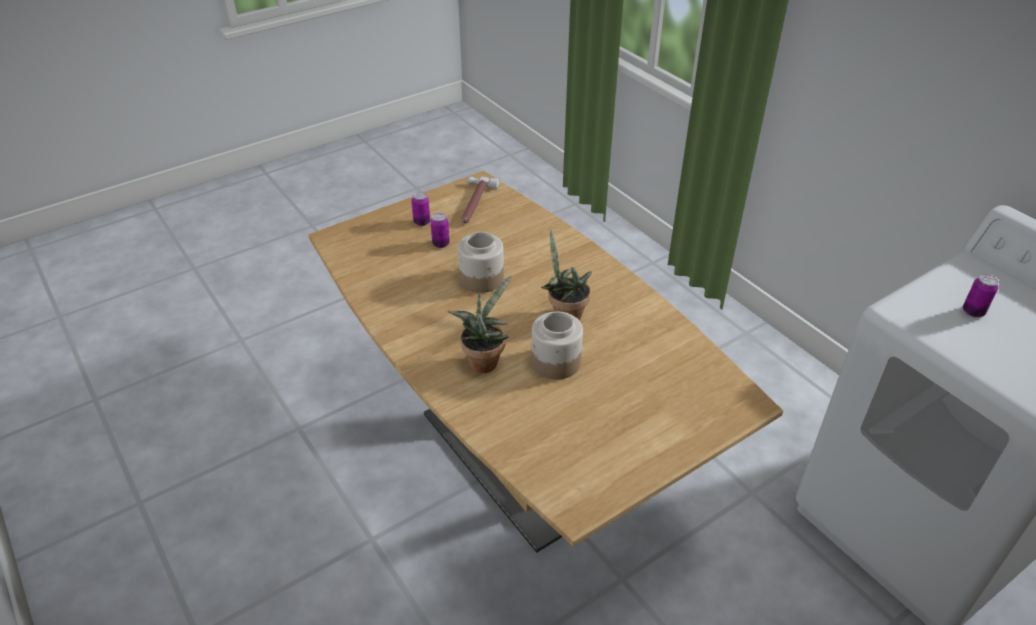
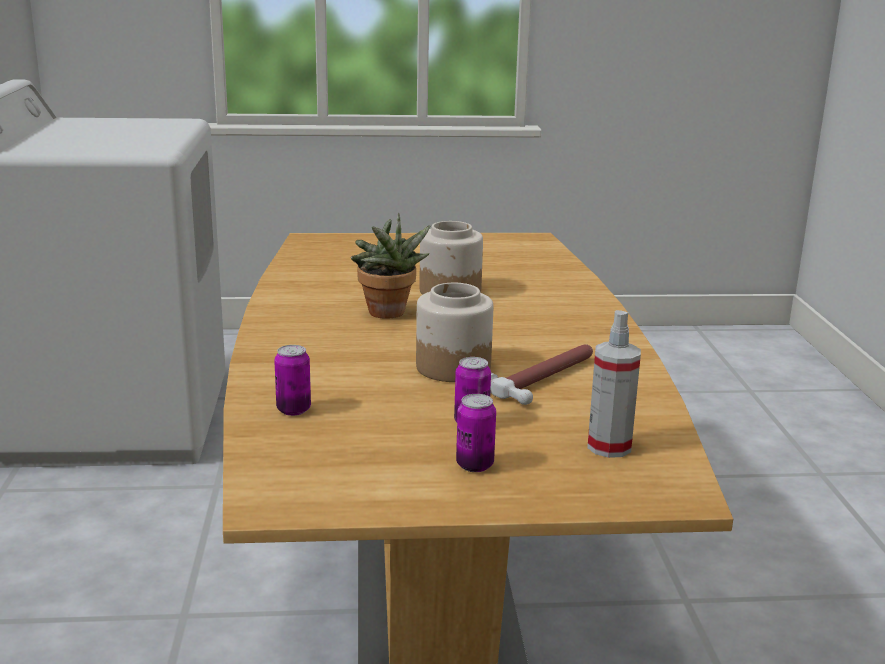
camera: 150 degrees left, 20 degrees down
potted plant [447,275,513,373] -> none
hammer [462,177,499,224] -> hammer moved to [490,344,593,405]
can [963,274,999,318] -> can moved to [274,345,311,416]
none -> spray bottle [587,310,641,458]

